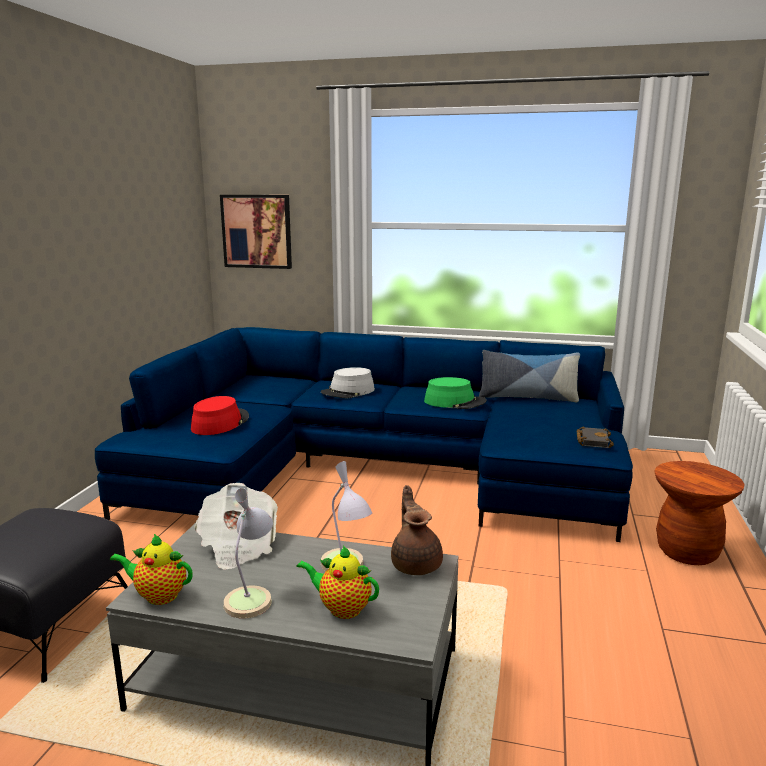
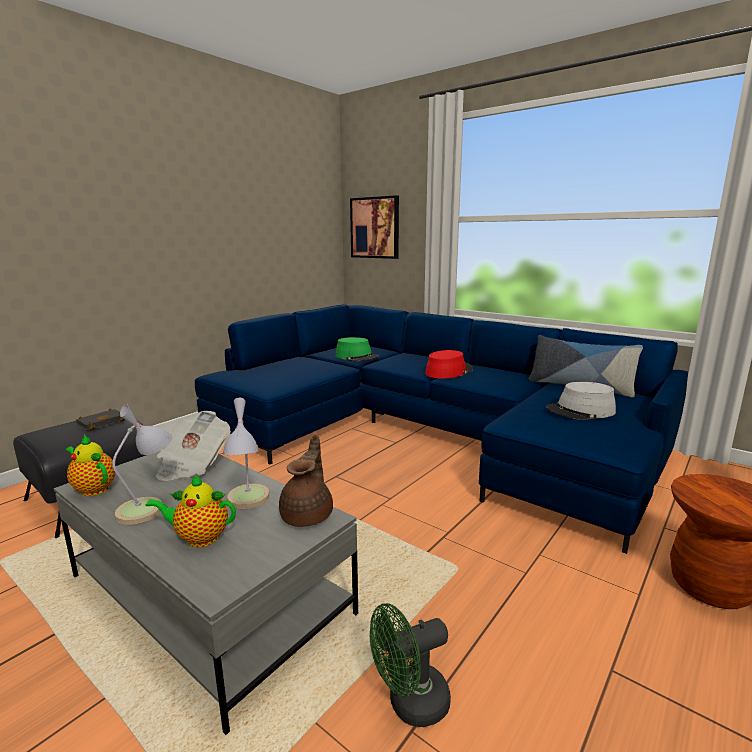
camera: 25 degrees right, 0 degrees up
red hat [191,396,249,435] -> red hat moved to [425,350,473,379]
teapot [296,546,379,619] -> teapot turned 45 degrees counterclockwise [145,475,236,547]
grey hat [321,367,375,398] -> grey hat moved to [546,382,616,420]
green hat [424,377,487,409] -> green hat moved to [335,337,379,361]
black book [576,426,614,448] -> black book moved to [76,408,125,431]
none -> green fan [370,603,451,727]

